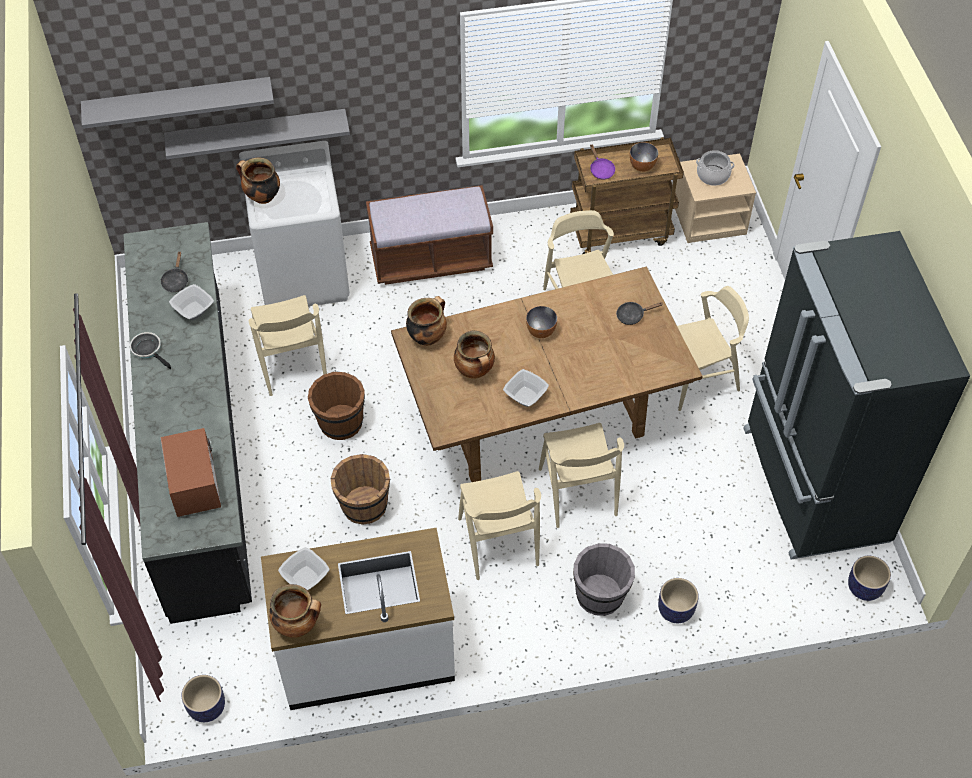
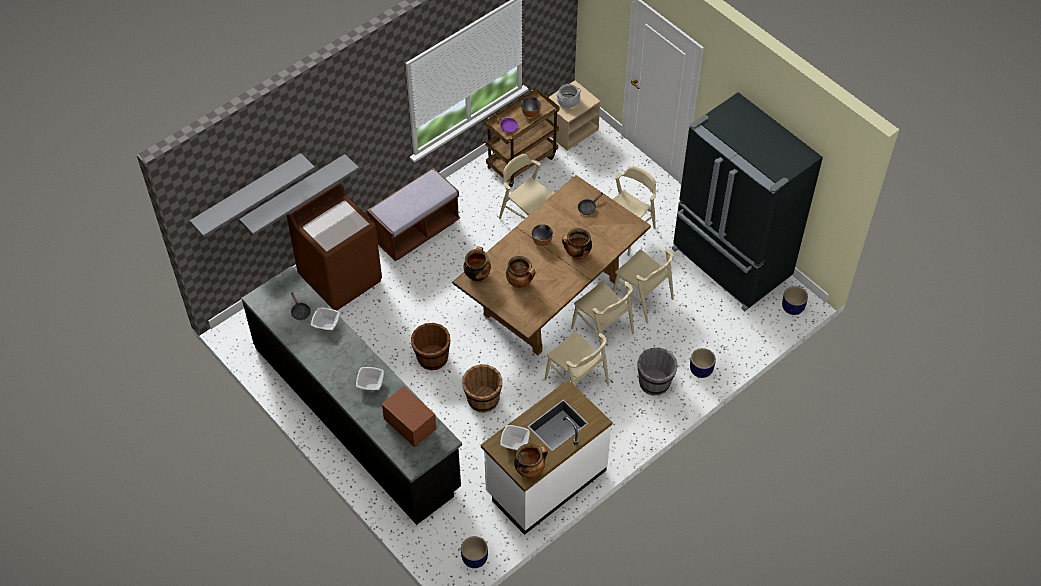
camera: 30 degrees left, 0 degrees up
frying pan [130,332,171,370] -> none
cooking pot [236,158,280,204] -> cooking pot moved to [562,228,592,259]
white washing machine [239,141,350,307] -> brown washing machine [287,182,382,311]
beige chair [249,295,327,396] -> beige chair moved to [613,249,674,324]
bowl [503,369,549,407] -> bowl moved to [356,367,384,391]

